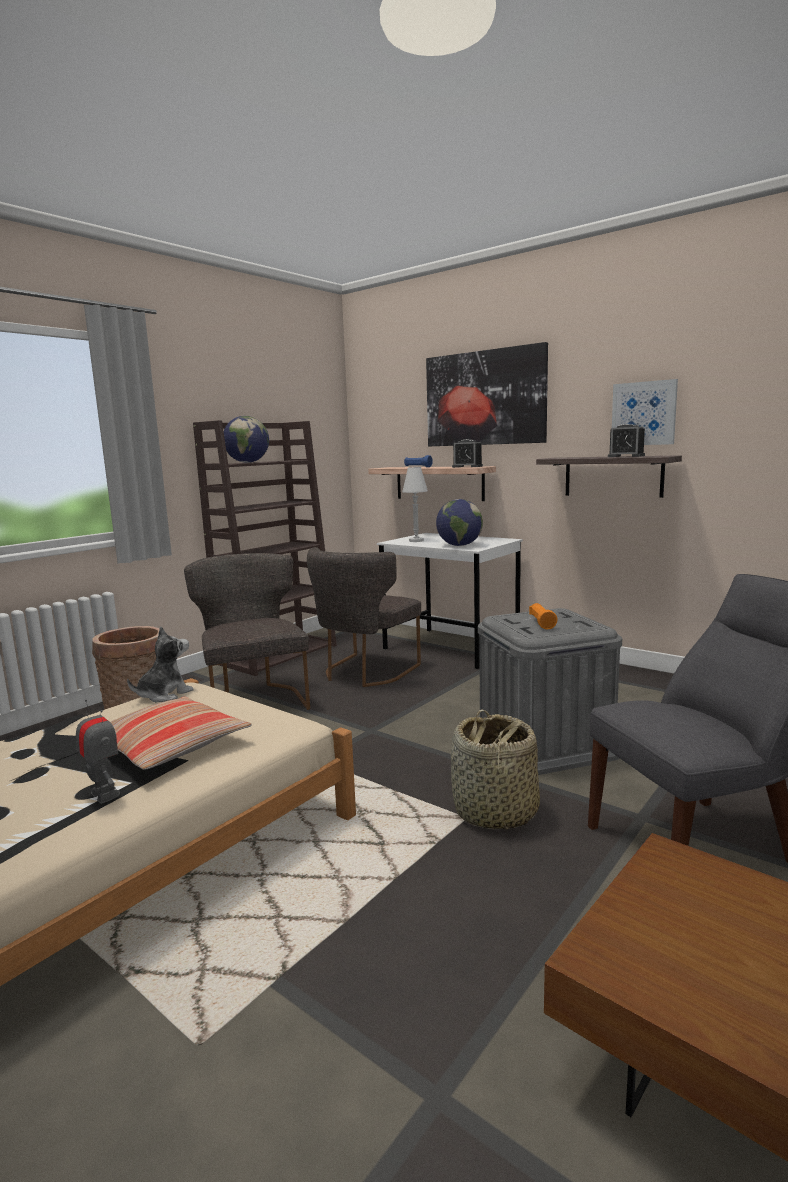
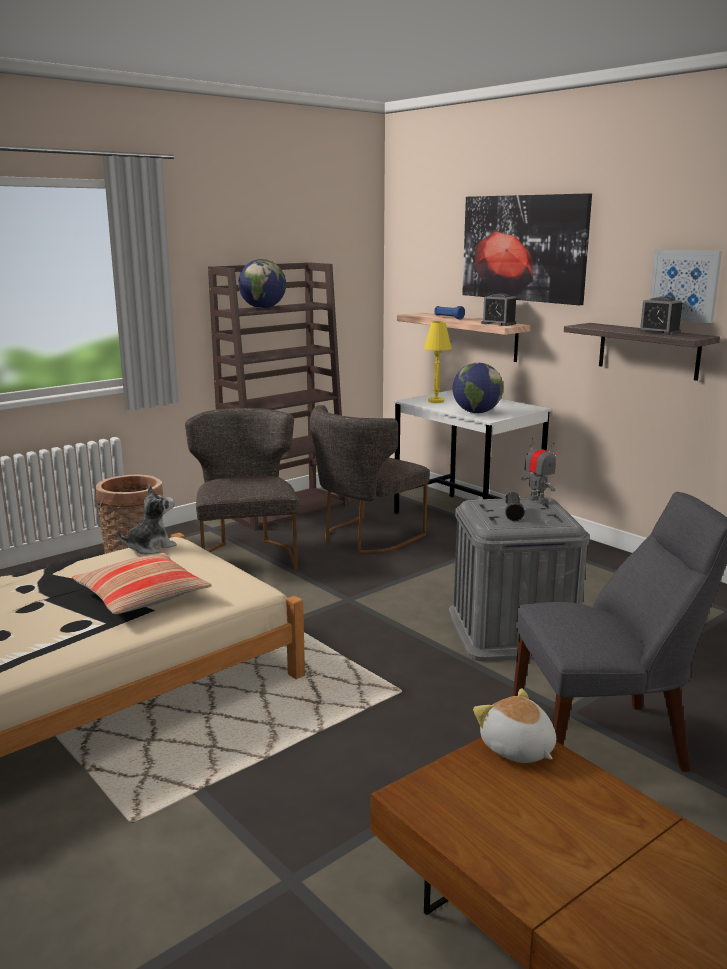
camera: 10 degrees right, 5 degrees up
toy robot [76,700,120,804] -> toy robot moved to [521,438,556,504]
white table lamp [402,467,428,542] -> yellow table lamp [424,321,452,403]
basket [451,709,540,830] -> none
orange flashlight [529,603,558,629] -> black flashlight [505,492,525,521]
none -> plush toy [473,688,556,763]

